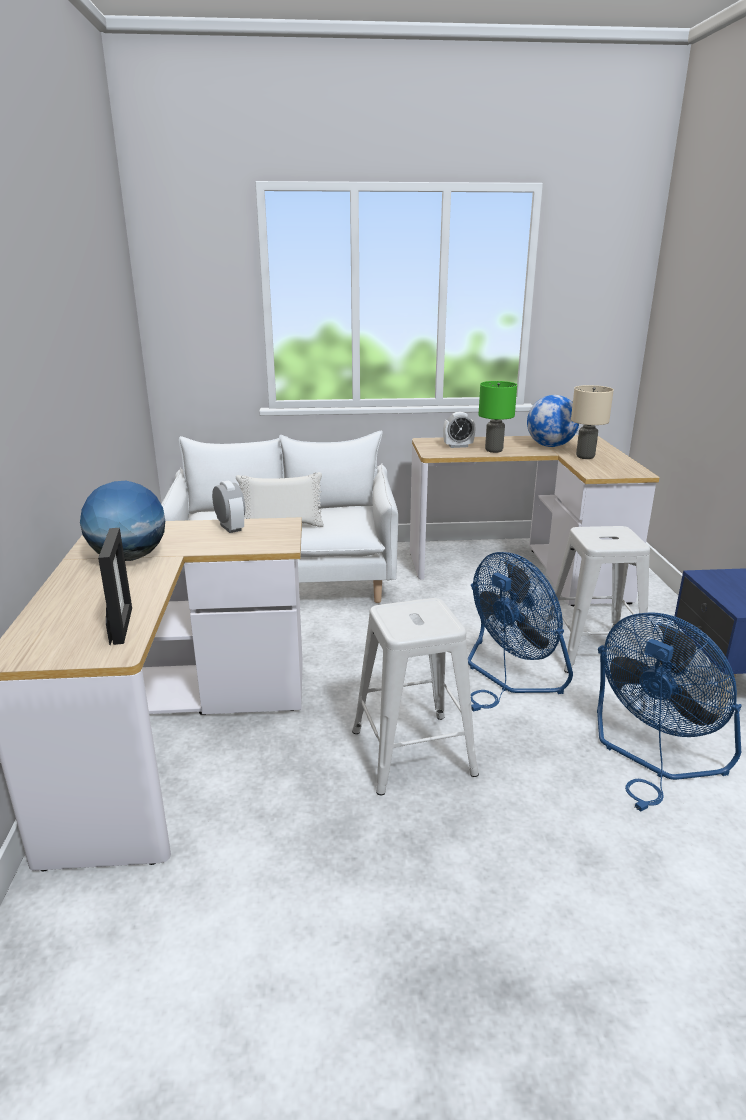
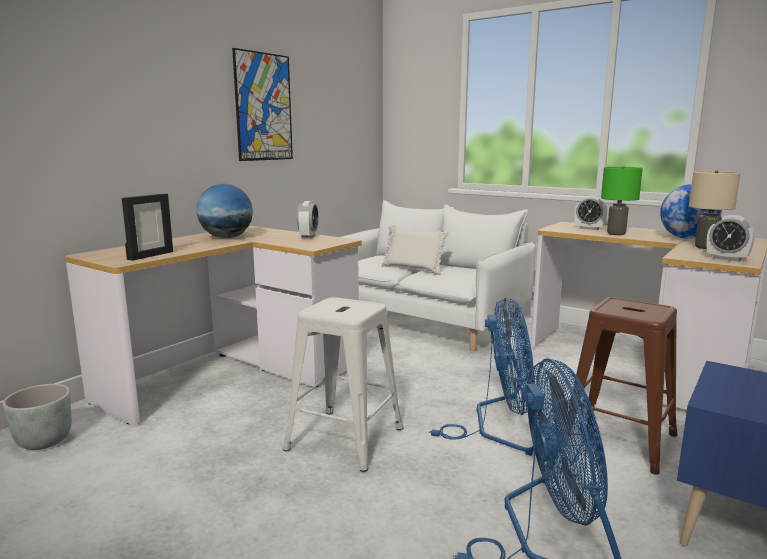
camera: 40 degrees right, 10 degrees down
white stool [542,526,650,673] -> brown stool [563,297,677,475]
none -> grey planter [3,384,72,450]
none -> picture [232,48,293,161]
none -> alarm clock [707,215,755,261]

